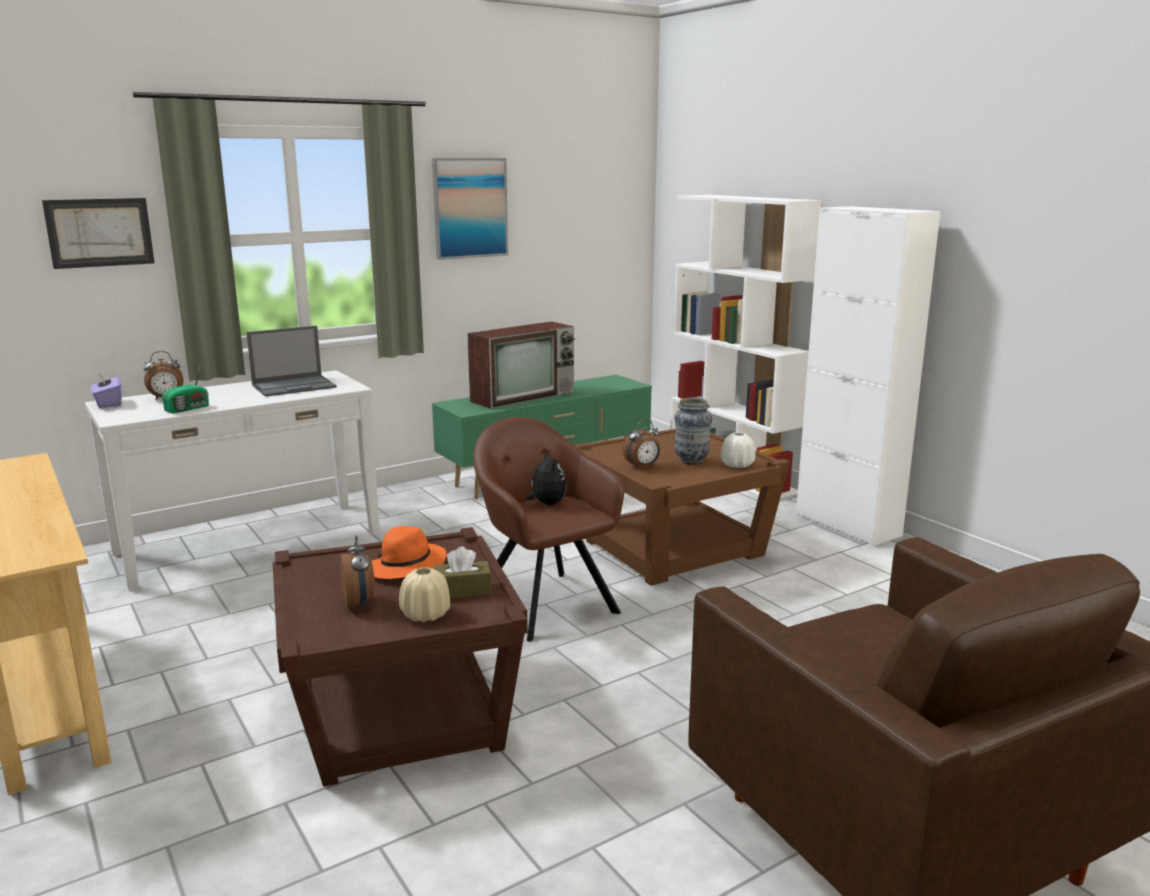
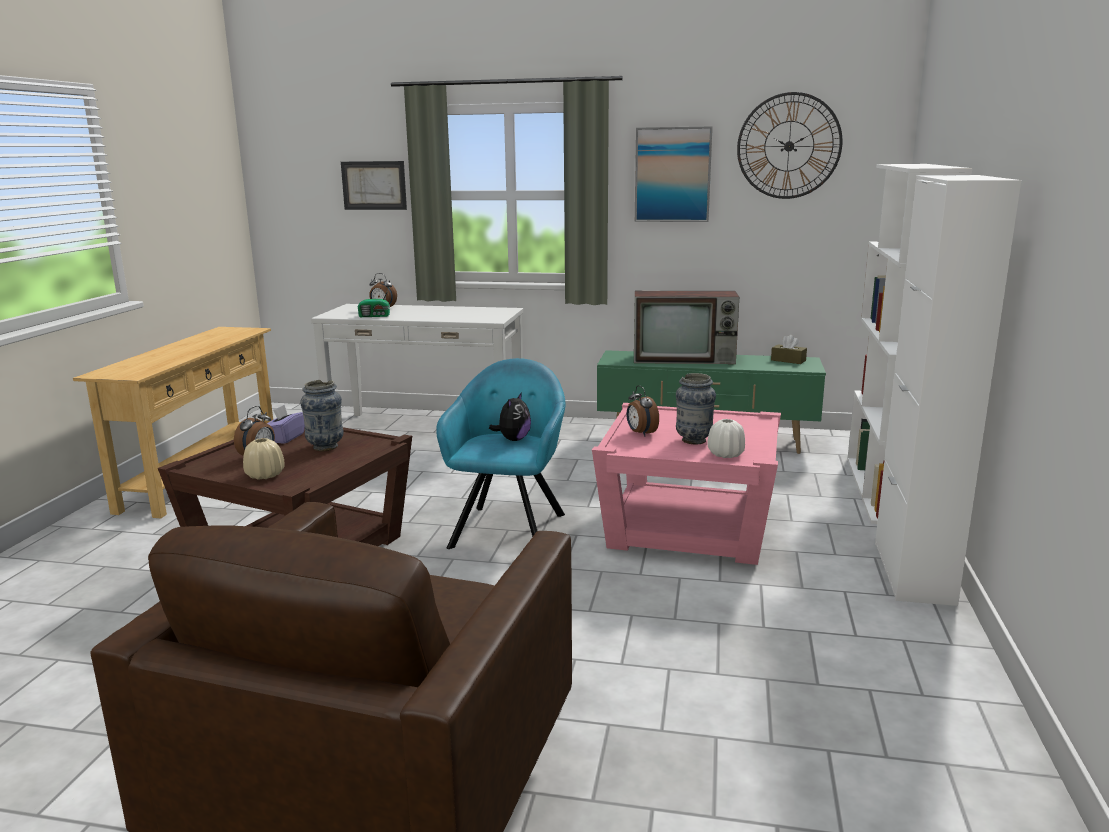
camera: 45 degrees right, 0 degrees up
purple tissue box [91,371,122,408] -> purple tissue box moved to [267,405,305,444]
laptop [246,326,337,397] -> none
orange hat [371,526,446,579] -> vase [300,380,344,451]
brown tissue box [434,546,491,598] -> brown tissue box moved to [771,335,807,364]
brown armchair [473,417,624,642] -> turquoise armchair [436,358,565,549]
brown side table [574,429,790,586] -> pink side table [592,403,781,565]
alarm clock [623,420,660,469] -> alarm clock turned 45 degrees clockwise [626,385,659,436]
none -> wall clock [737,92,843,199]

